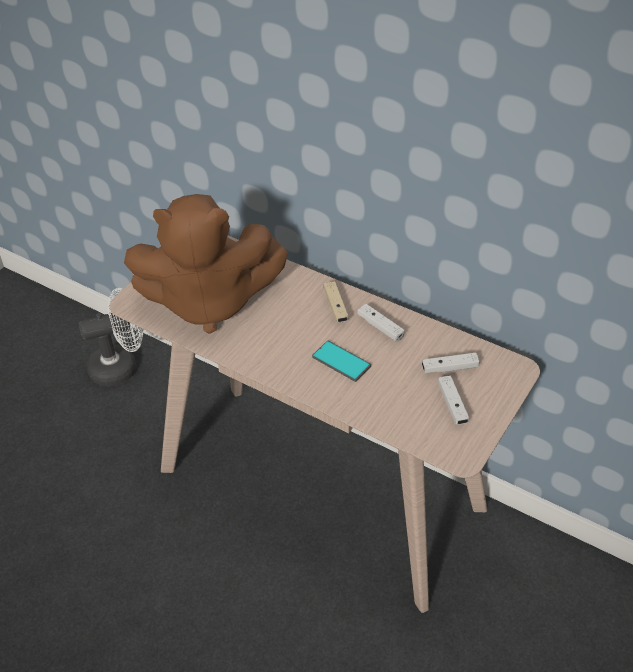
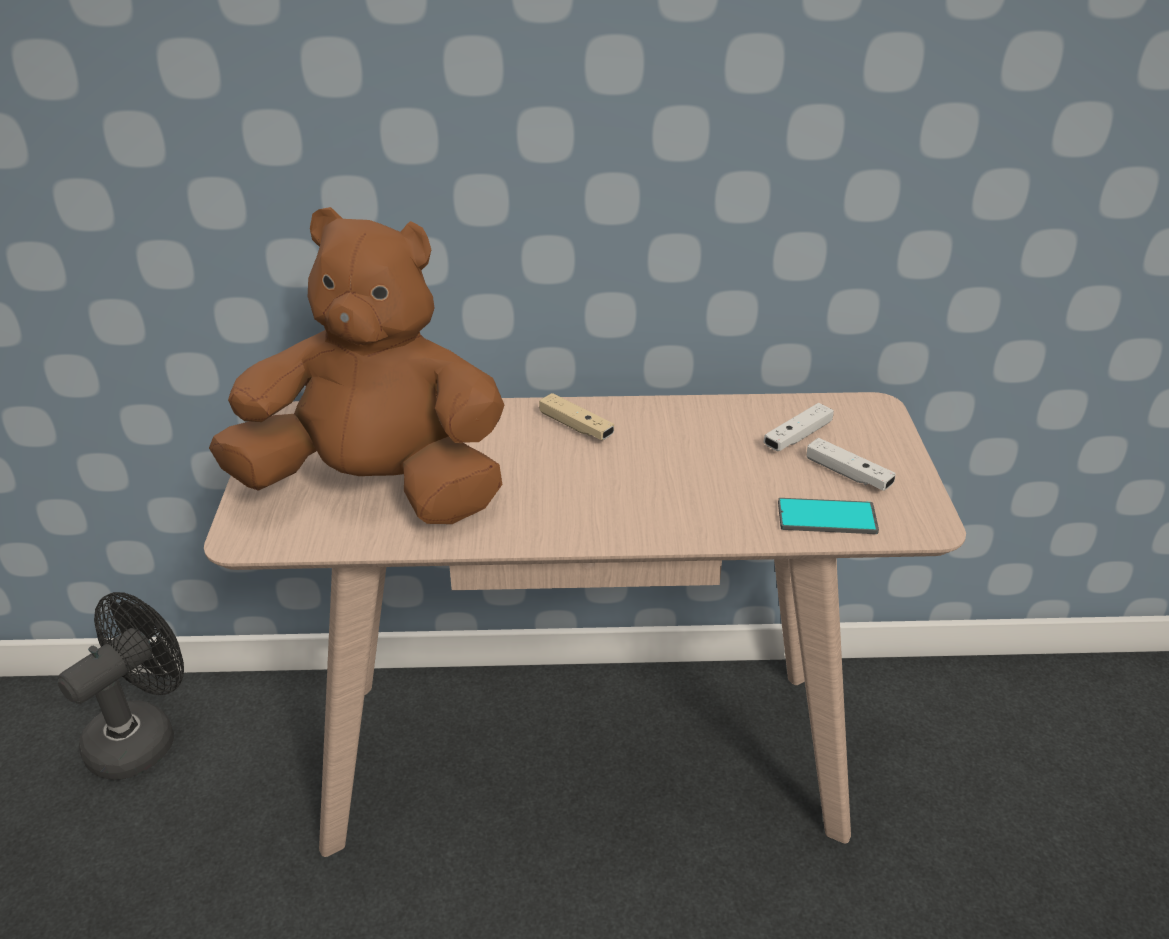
camera: 35 degrees left, 10 degrees down
white fan [79,288,143,386] -> black fan [58,592,184,780]
brown plush toy [124,194,288,334] -> brown plush toy turned 135 degrees counterclockwise [209,207,504,524]
phone [312,341,371,382] -> phone moved to [778,498,879,534]
white game controller [358,304,405,342] -> none

